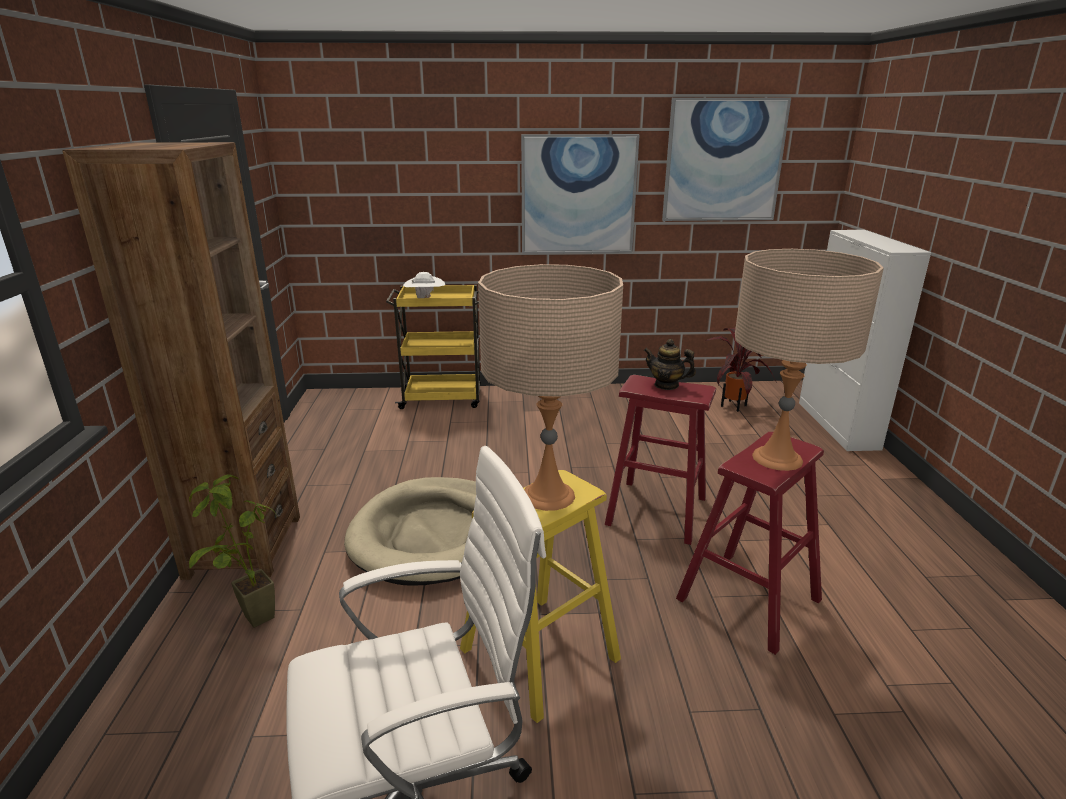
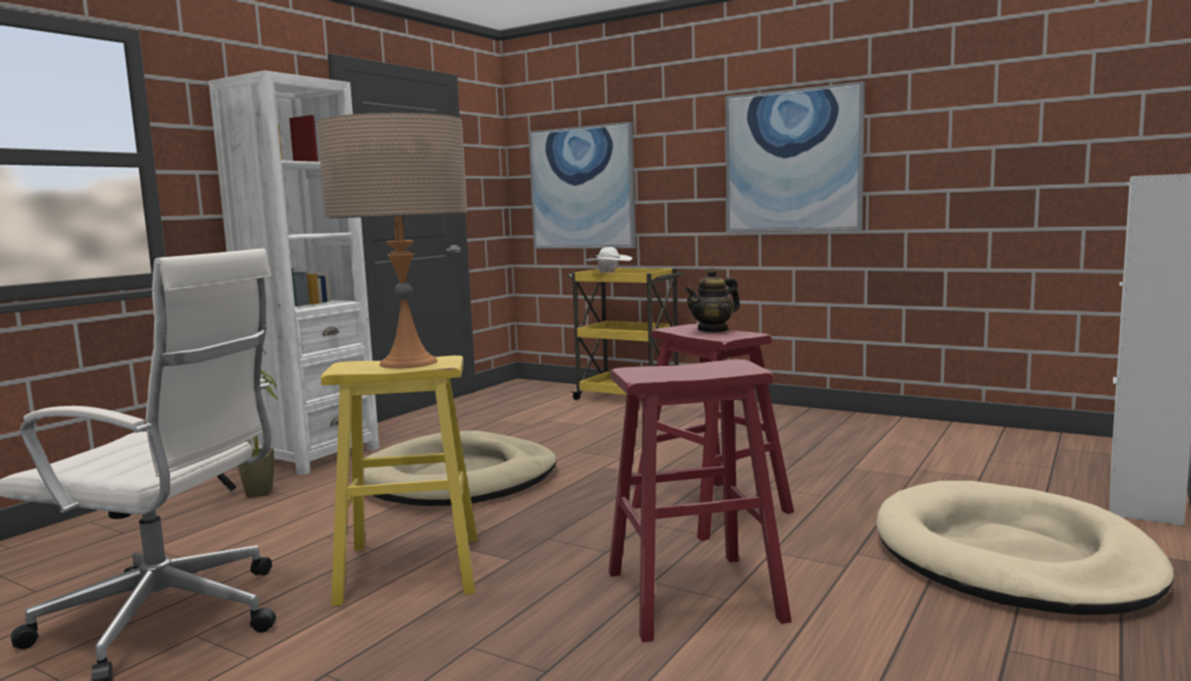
camera: 35 degrees right, 15 degrees down
brown bookcase [62,142,300,580] -> white bookcase [209,70,379,475]
teapot [643,339,696,390] -> teapot turned 90 degrees counterclockwise [684,268,740,333]
picture [662,98,791,221] -> picture moved to [529,122,636,249]
potted plant [707,328,777,412] -> none
beige table lamp [735,249,884,471] -> none
none -> beige dog bed [876,481,1174,615]

